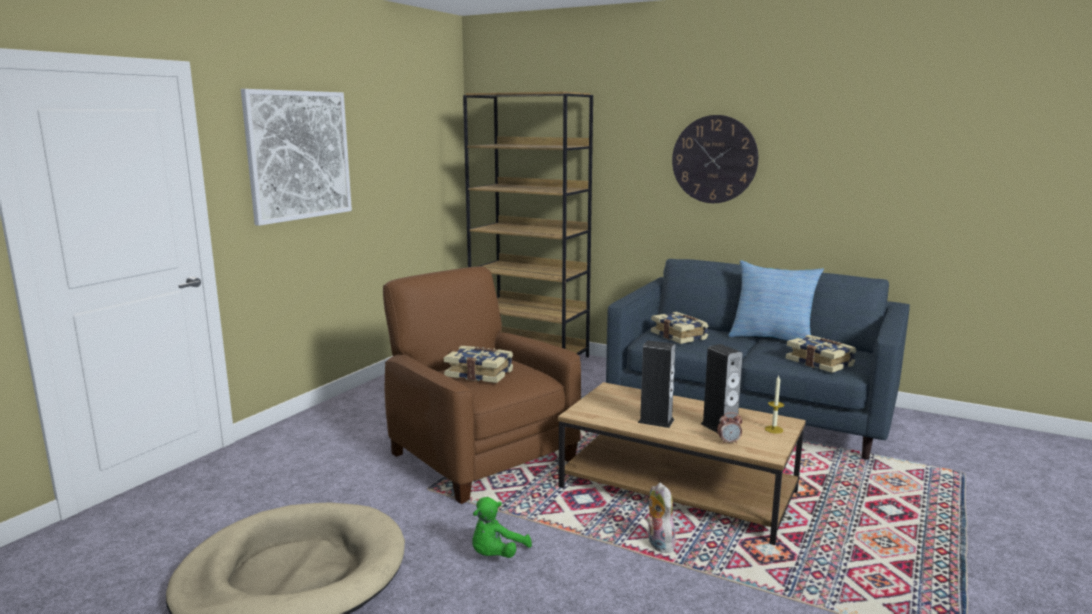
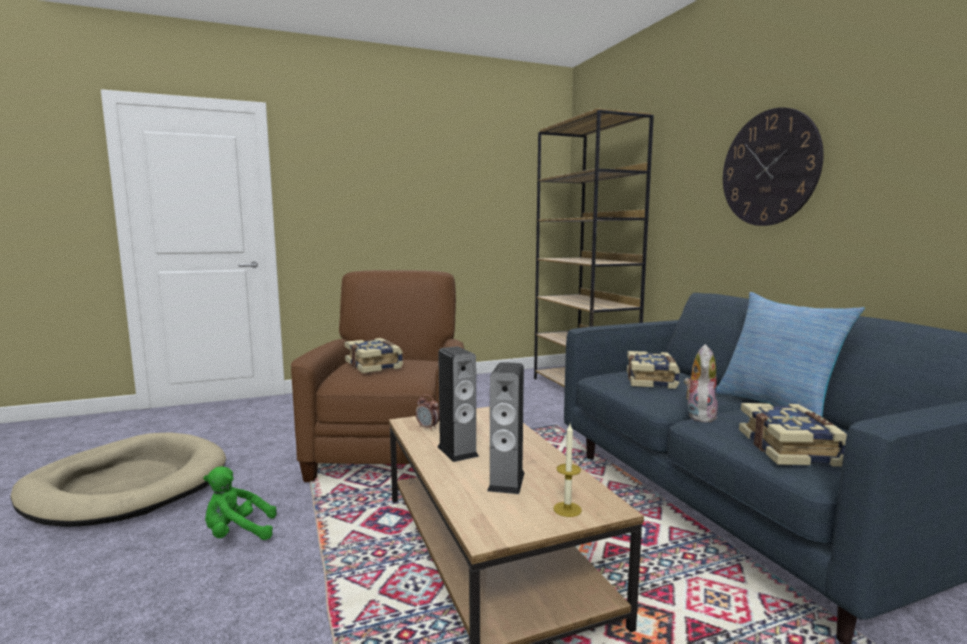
camera: 40 degrees right, 5 degrees down
picture [241,89,352,226] -> none
plush toy [646,483,676,553] -> plush toy moved to [684,344,718,422]
alarm clock [717,412,742,444] -> alarm clock moved to [416,394,439,431]

